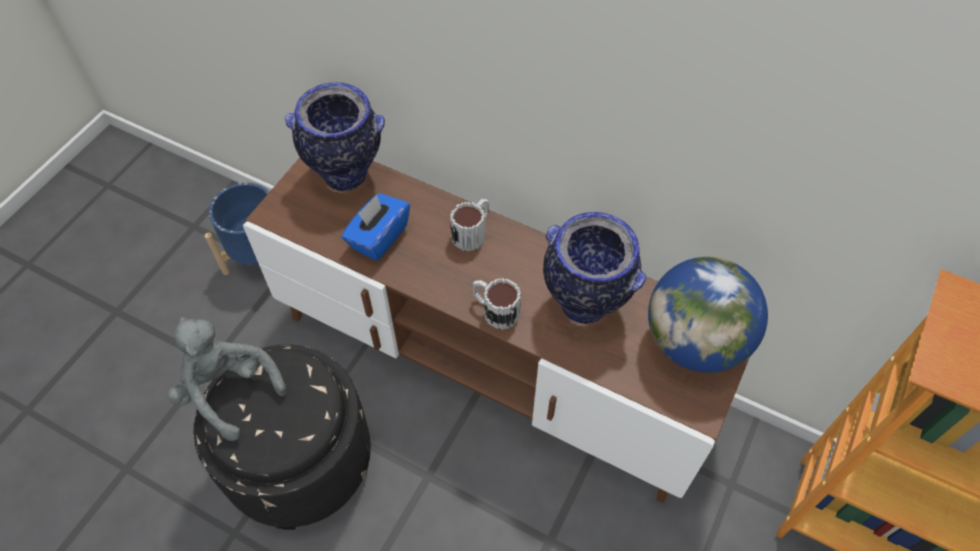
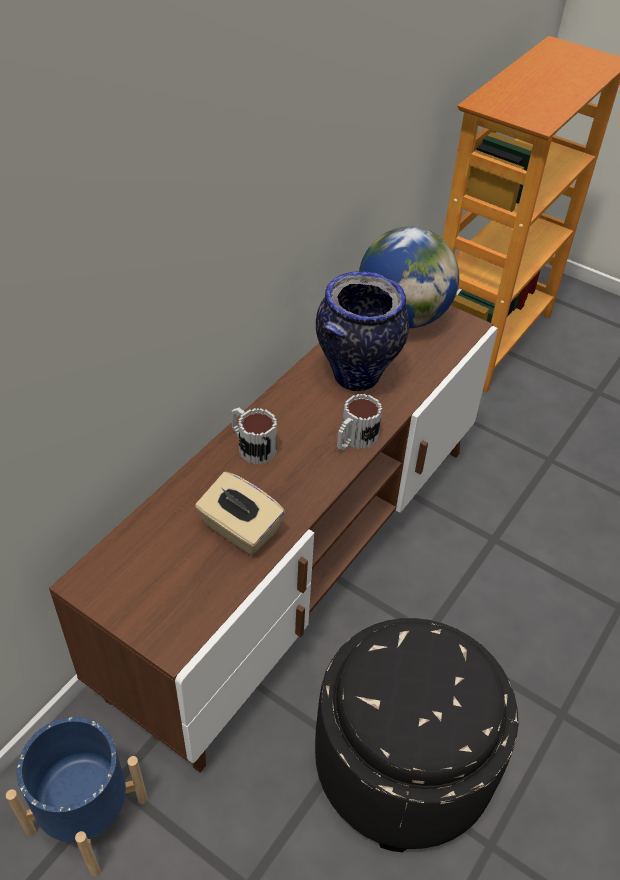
camera: 85 degrees left, 10 degrees down
grey plush toy [168,317,286,441] -> none
vase [285,83,385,191] -> none
blue tissue box [342,193,410,261] -> beige tissue box [195,472,285,555]

